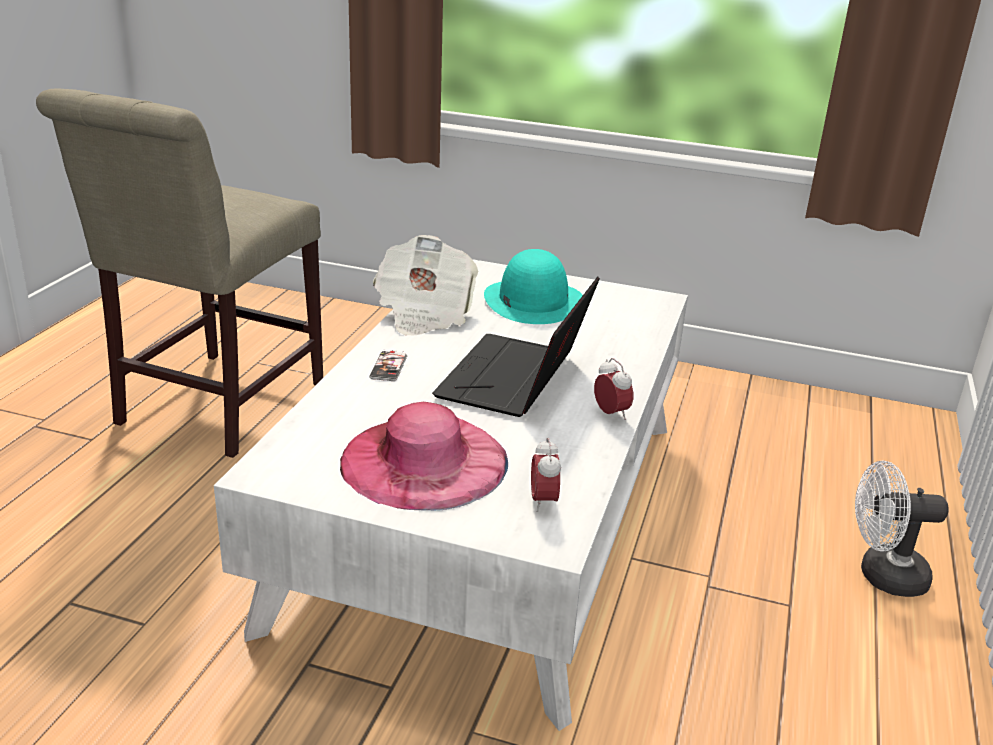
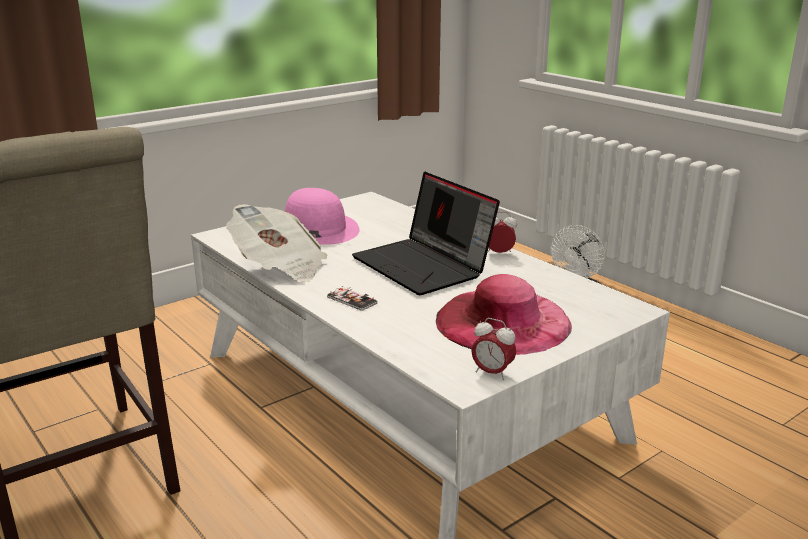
camera: 55 degrees left, 5 degrees down
turquoise hat [484,249,583,324] -> pink hat [285,188,360,245]
alarm clock [531,438,561,512] -> alarm clock moved to [471,318,516,380]

